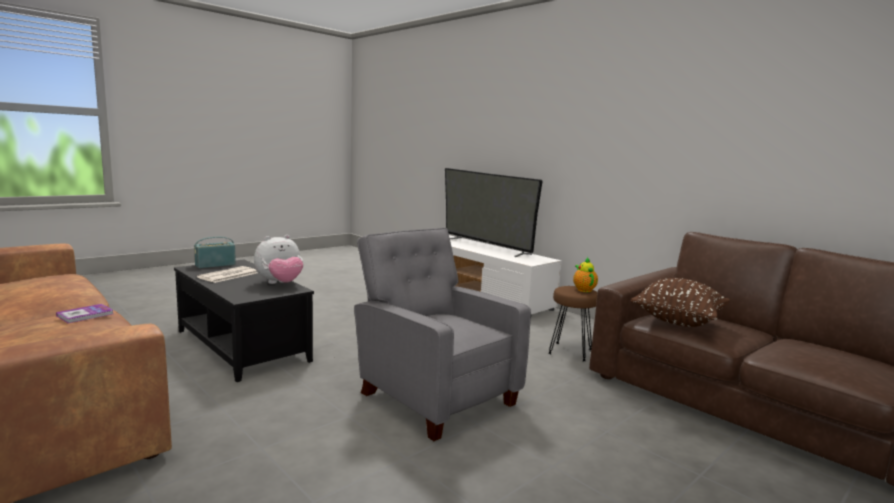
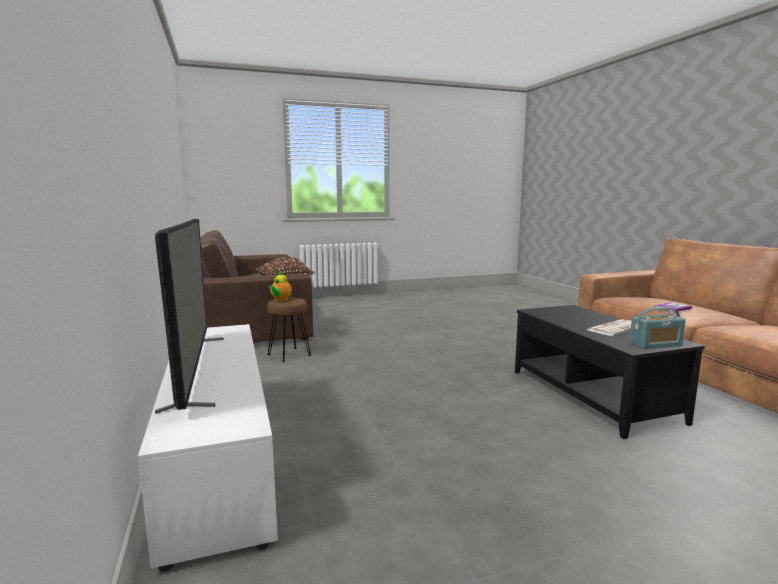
camera: 155 degrees left, 0 degrees up
plush toy [254,235,303,284] -> none
grey armchair [354,228,531,441] -> none

